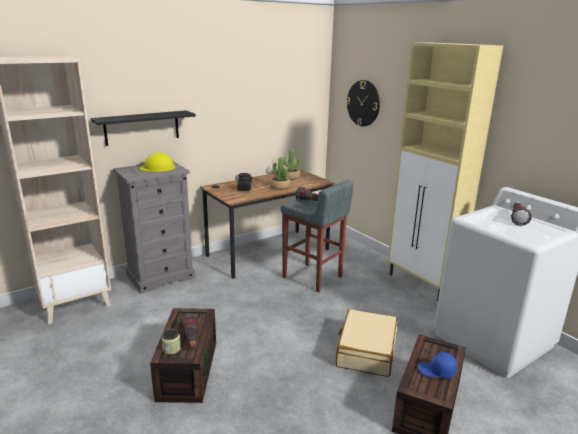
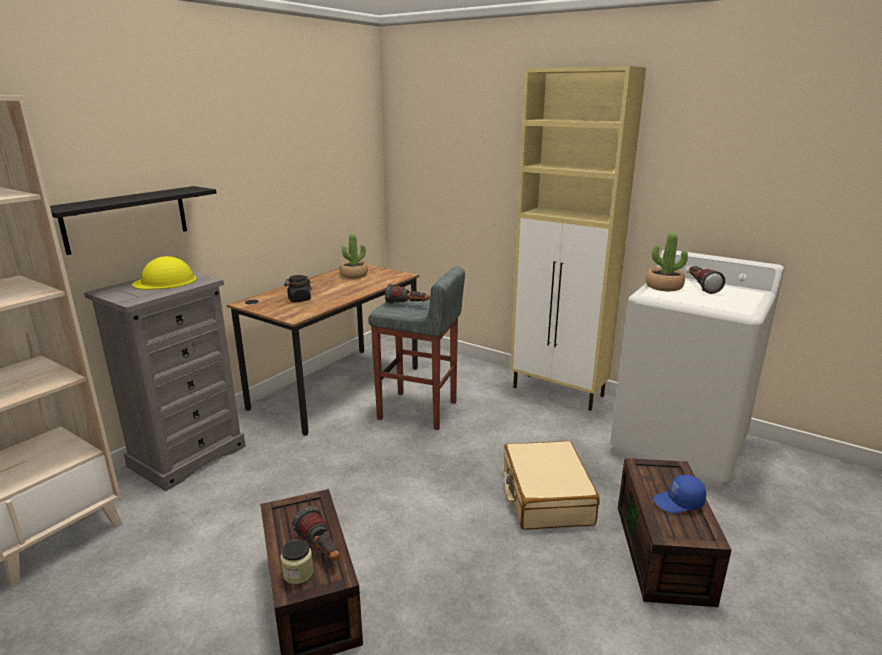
camera: 20 degrees left, 0 degrees up
potted plant [270,157,290,190] -> potted plant moved to [646,232,688,291]
wall clock [346,80,380,127] -> none

